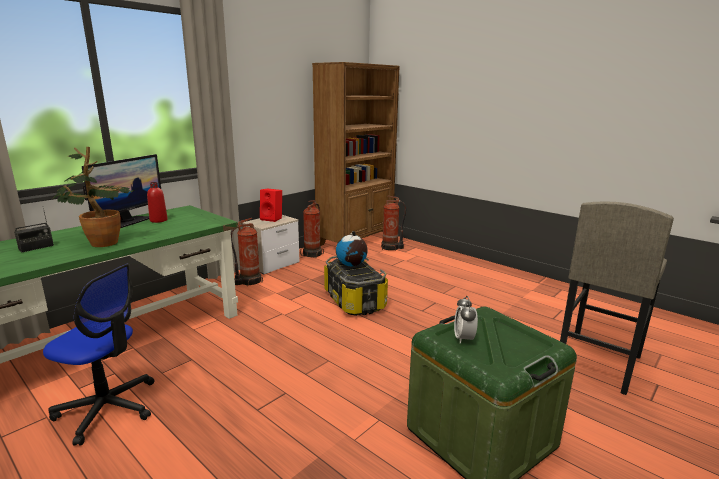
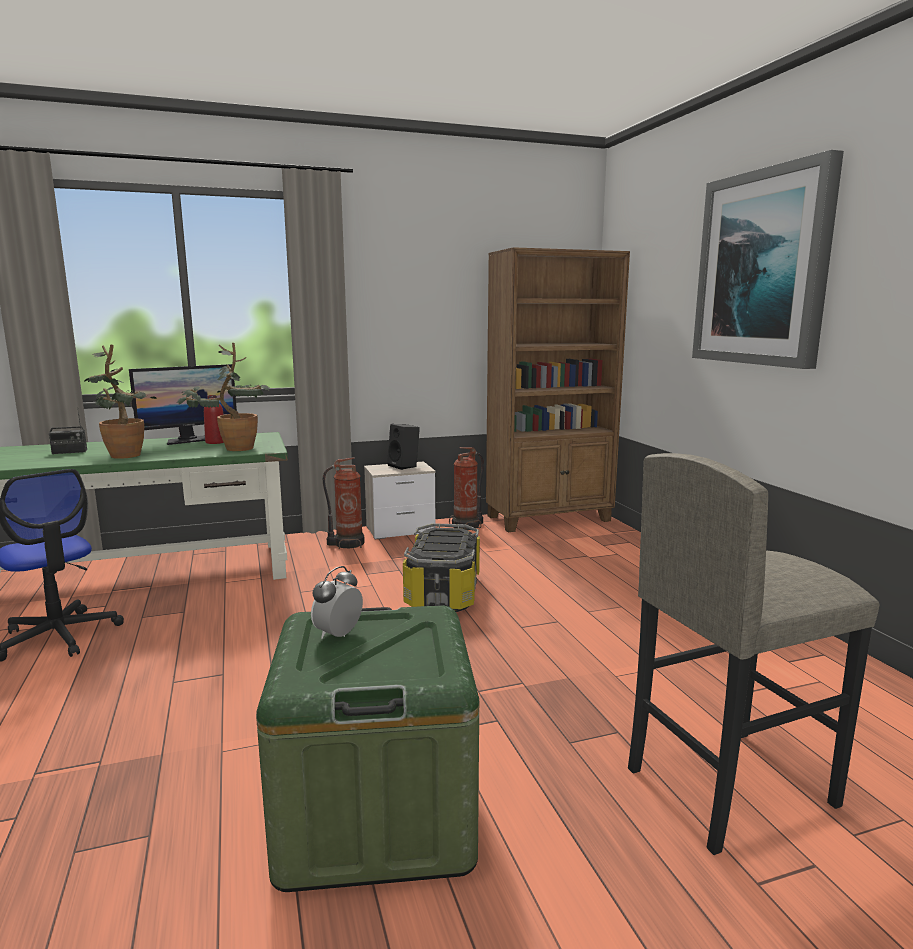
camera: 30 degrees right, 5 degrees down
red speaker [260,188,282,222] -> black speaker [387,424,420,470]
globe [336,231,368,266] -> none
fire extinguisher [381,195,406,251] -> none
none -> potted plant [177,343,270,451]
none -> picture [692,150,844,369]

